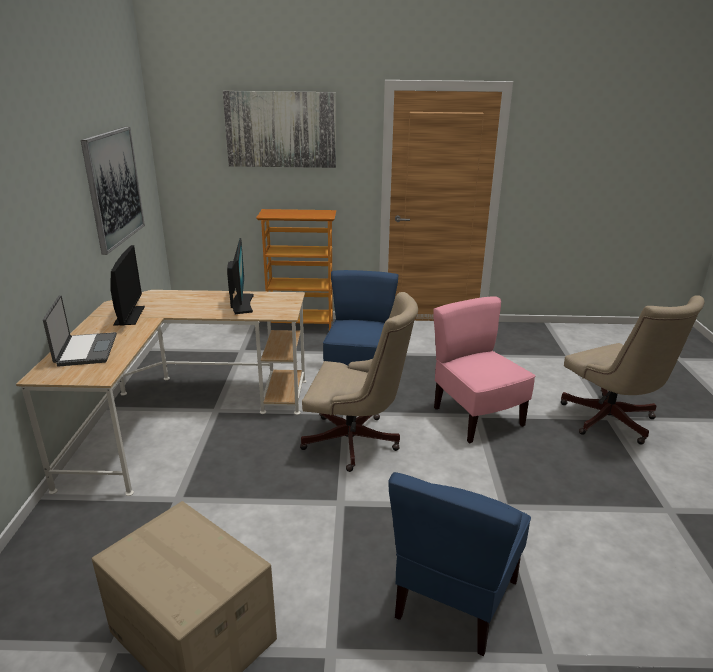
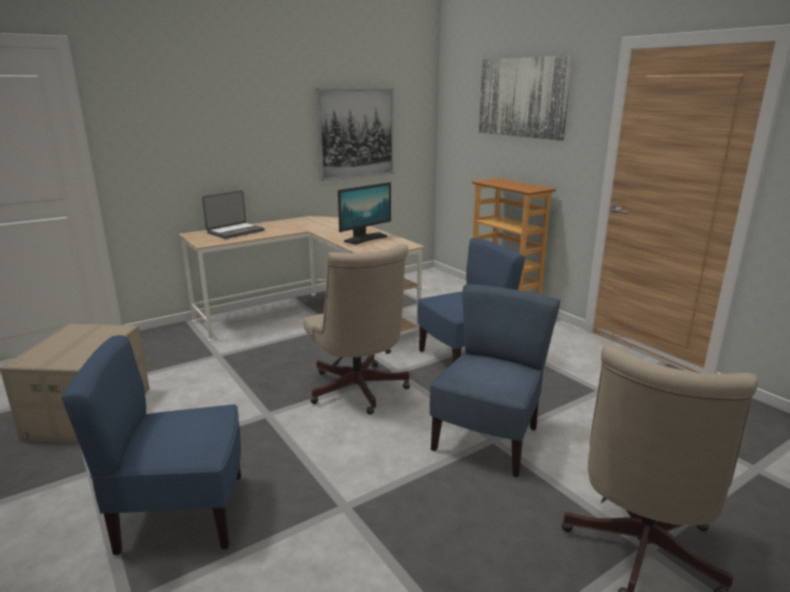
camera: 55 degrees right, 5 degrees down
monitor [110,245,145,326] -> none
pink chair [433,296,535,443] -> blue chair [430,284,561,477]

